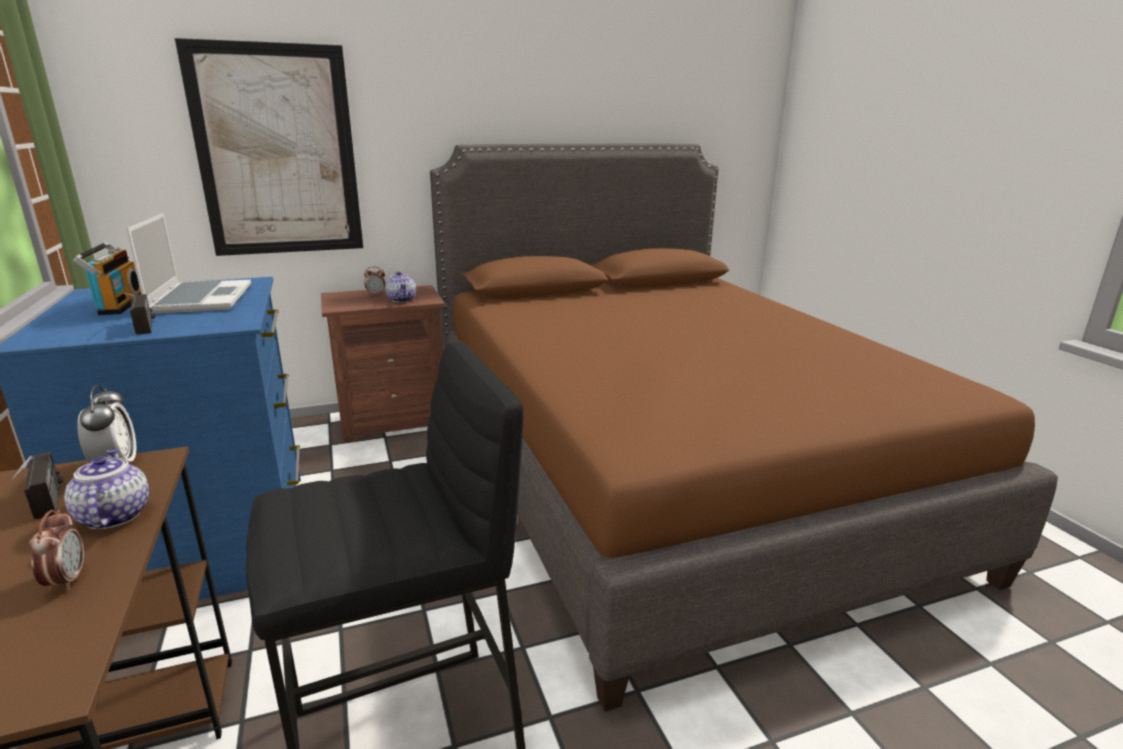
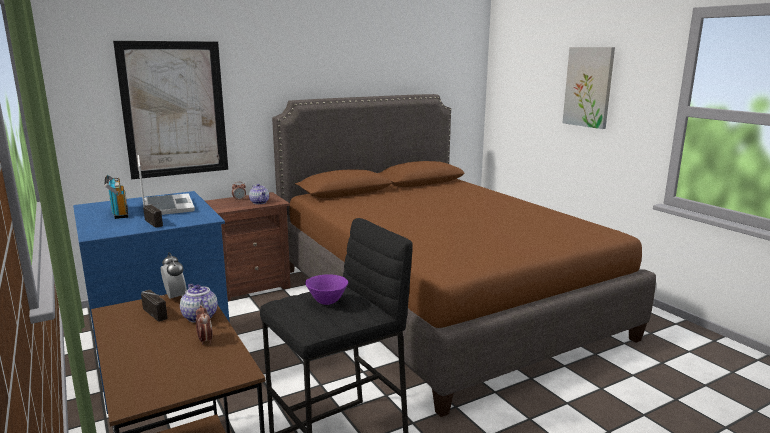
camera: 10 degrees left, 5 degrees down
none -> purple bowl [305,274,348,305]
none -> picture [563,47,615,129]

